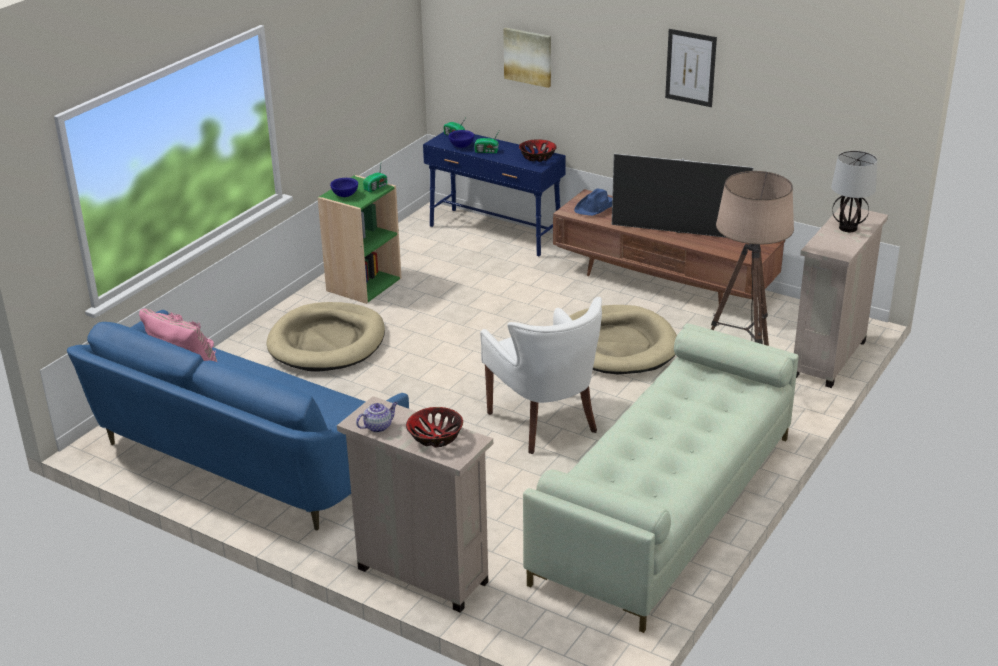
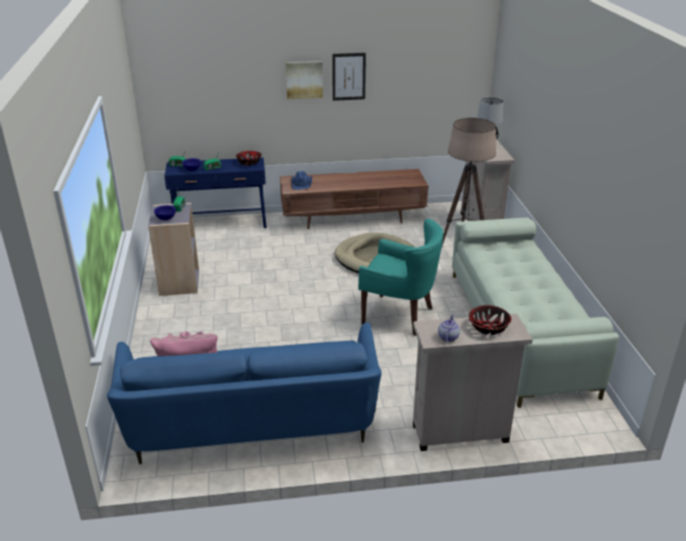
camera: 40 degrees left, 0 degrees up
beige dog bed [267,302,385,372] -> none
green bookcase [318,175,402,304] -> grey bookcase [148,203,199,296]
white armchair [480,297,602,454] -> turquoise armchair [358,219,443,336]
picture [503,28,551,88] -> picture moved to [286,61,323,99]
television [612,153,754,238] -> none

